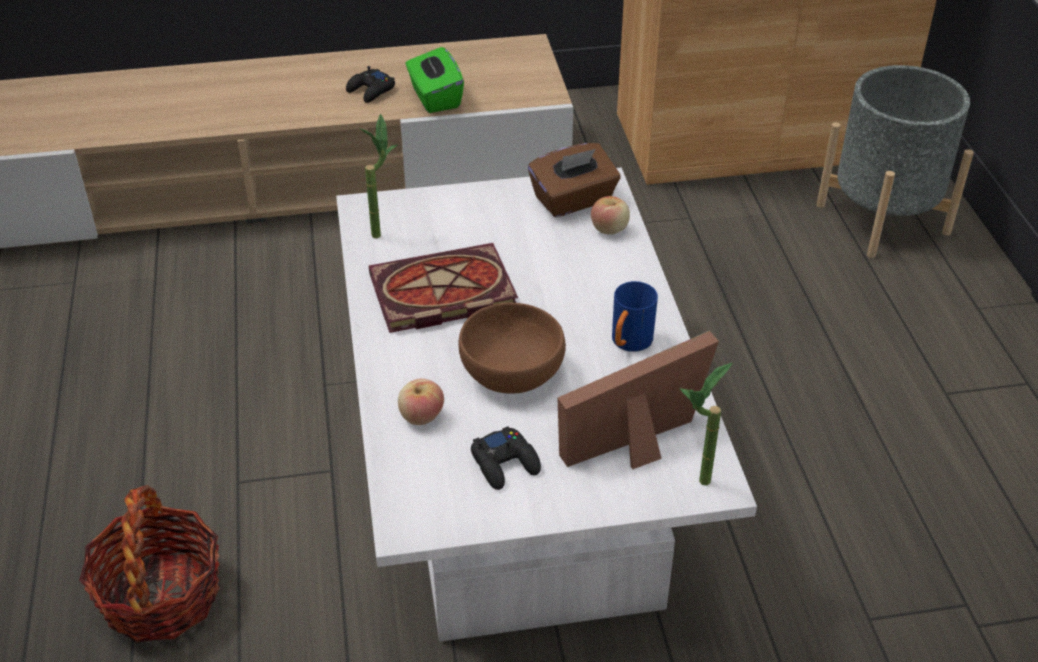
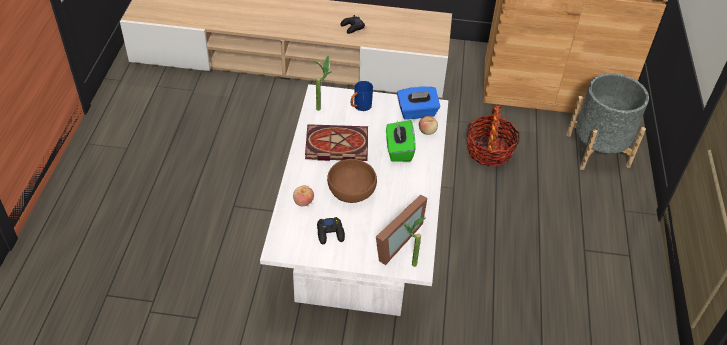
camera: 15 degrees right, 5 degrees up
basket [79,485,220,642] -> basket moved to [467,105,520,167]
green tissue box [405,46,464,113] -> green tissue box moved to [386,120,416,162]
brown tissue box [528,143,620,217] -> blue tissue box [397,86,440,120]
picture frame [558,331,719,469] -> picture frame turned 135 degrees clockwise [376,195,427,265]
blue mug [612,281,658,352] -> blue mug moved to [351,81,373,111]

